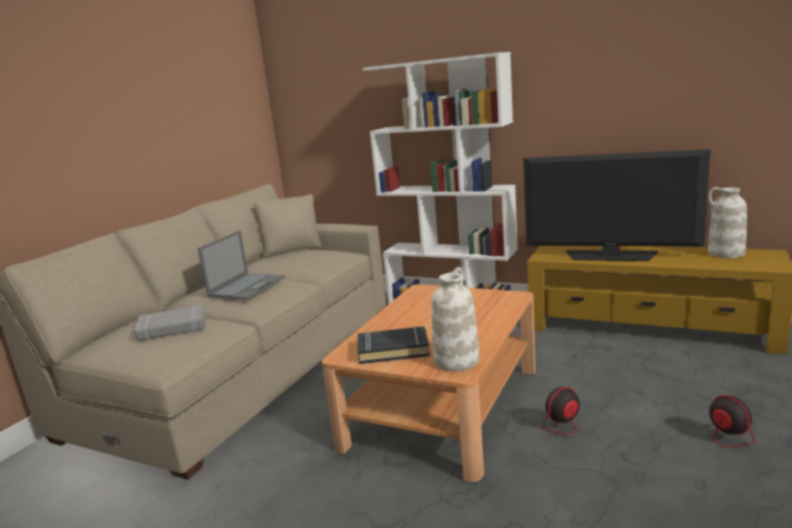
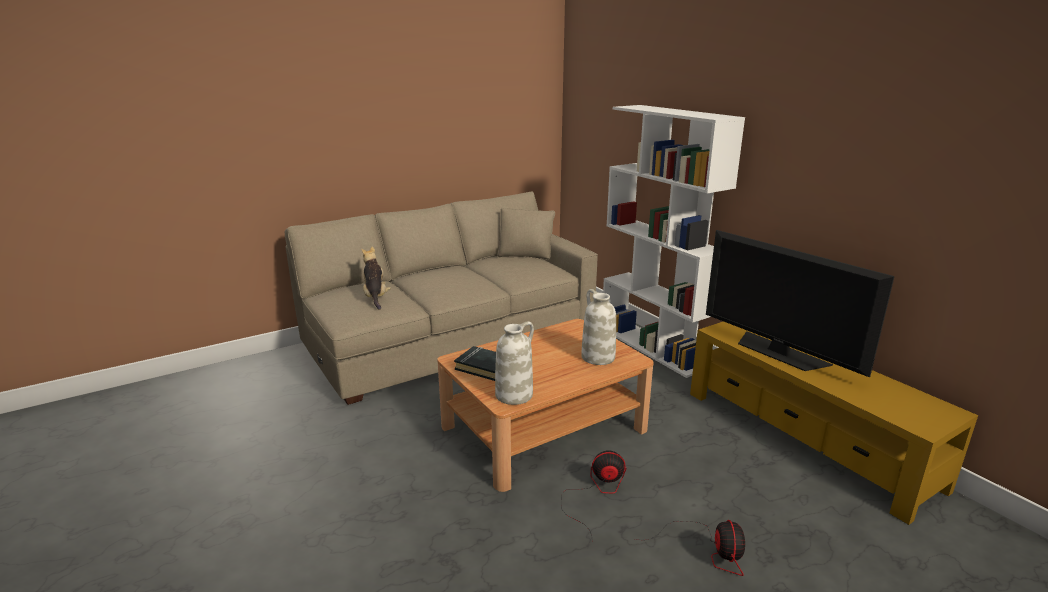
camera: 30 degrees right, 5 degrees up
grey book [134,304,206,341] -> plush toy [361,247,391,310]
laptop [198,230,285,300] -> none
white vase [708,187,747,258] -> white vase moved to [581,289,616,365]

